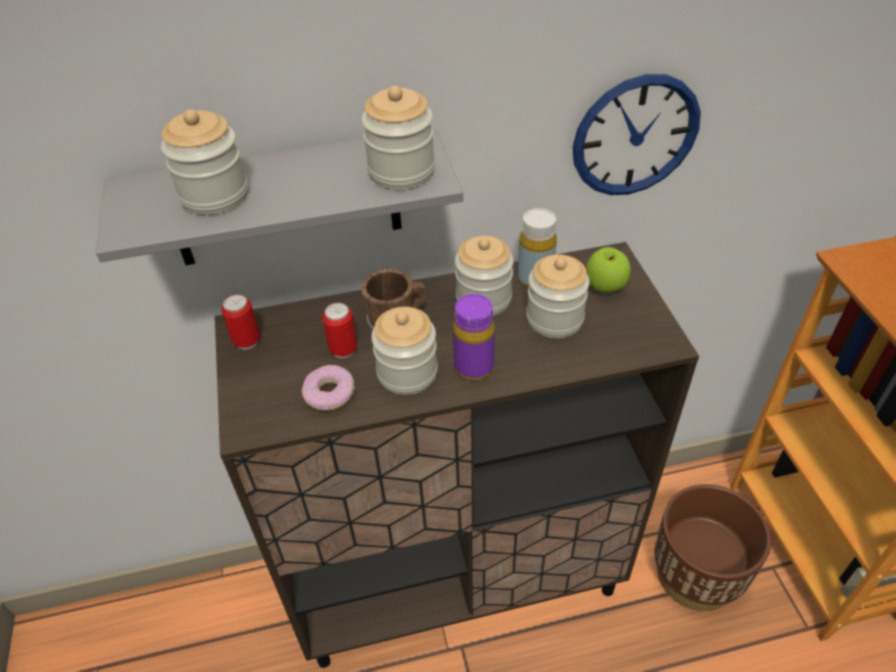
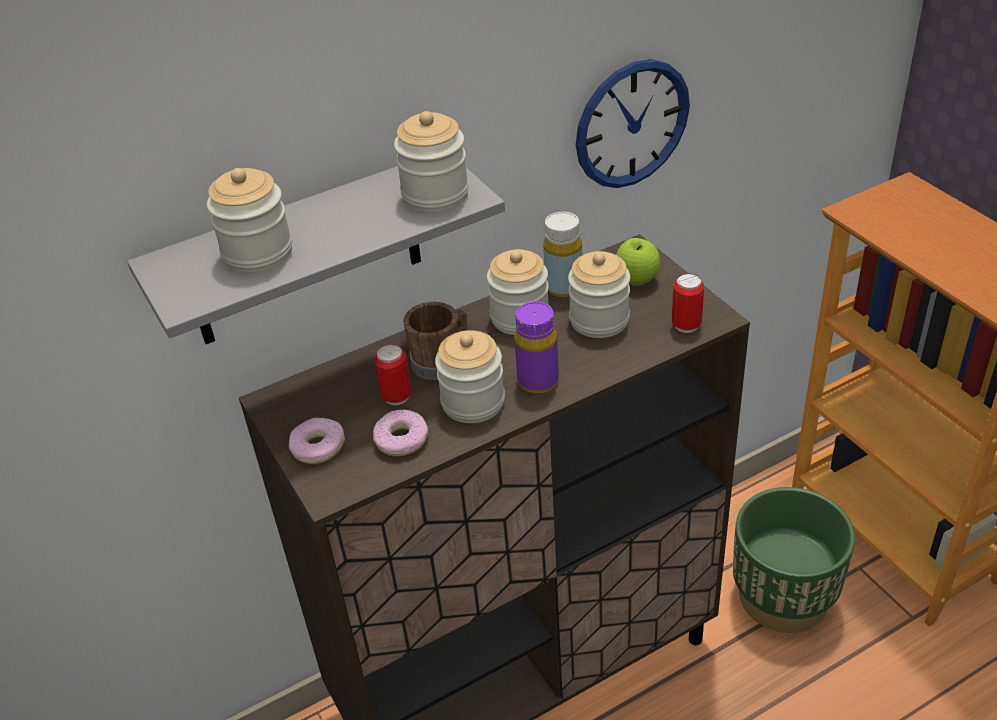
camera: 15 degrees left, 5 degrees down
can [221,294,260,350] -> can moved to [672,273,704,333]
brown planter [654,484,771,611] -> green planter [733,487,855,633]
none -> donut [289,417,345,464]

